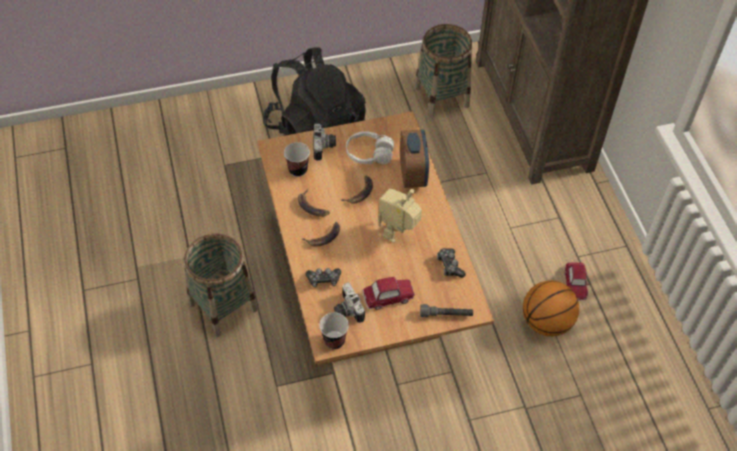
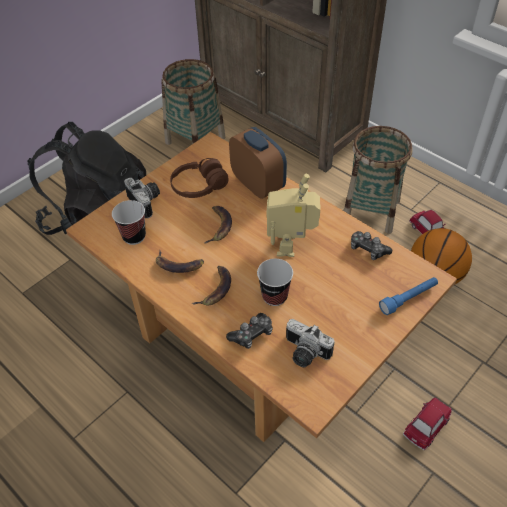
camera: 30 degrees left, 5 degrees down
basket [184,233,258,337] -> basket moved to [344,126,412,234]
cup [319,313,349,349] -> cup moved to [257,259,293,306]
white headphones [346,131,394,164] -> brown headphones [170,158,228,198]
toy car [363,276,415,310] -> toy car moved to [403,398,452,450]
grey flashlight [420,304,473,318] -> blue flashlight [379,277,438,315]

